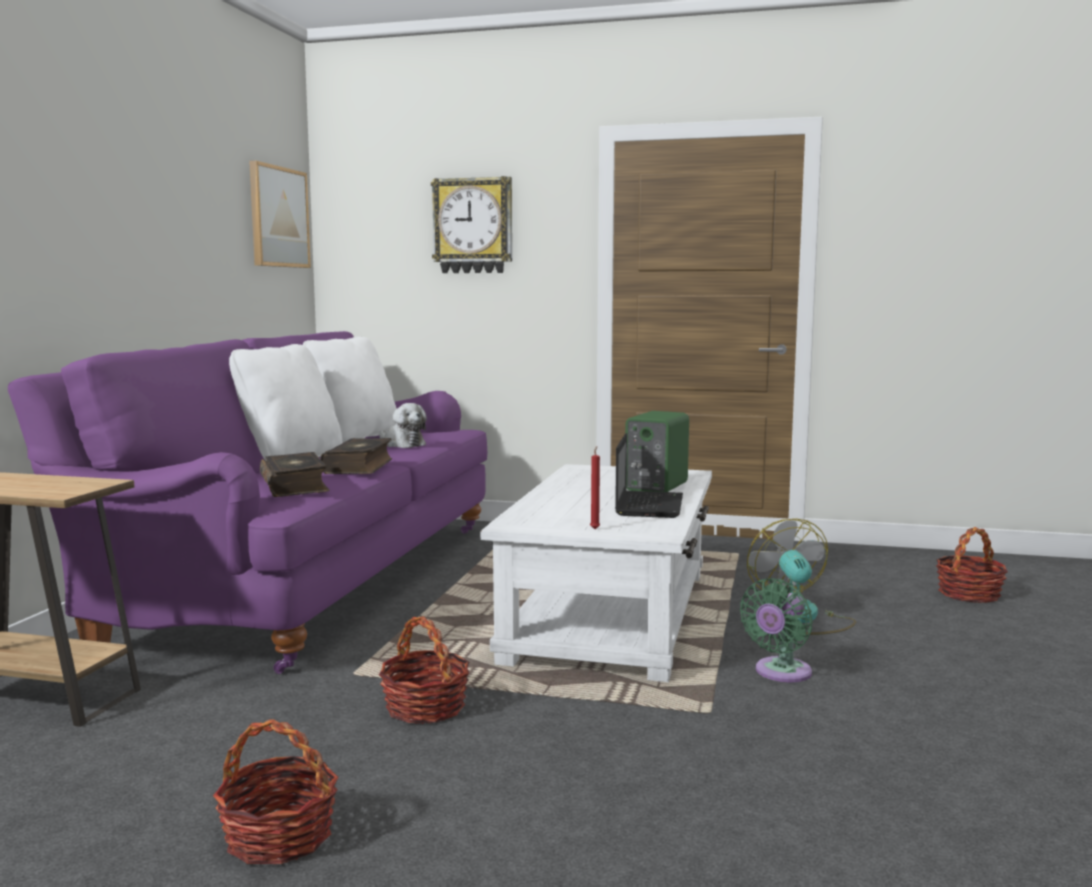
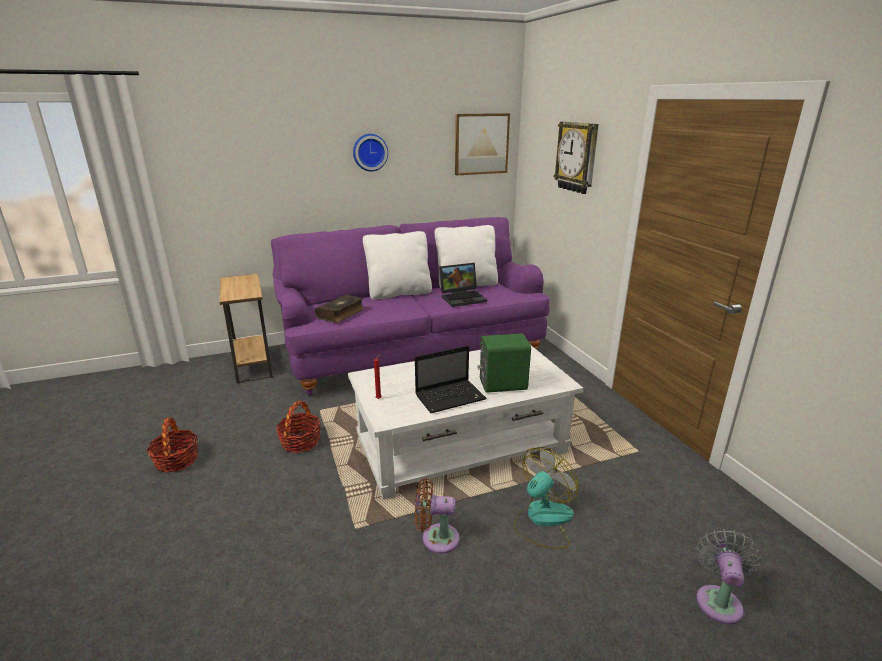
camera: 55 degrees right, 15 degrees up
book [320,438,393,474] -> none
plush toy [379,403,427,448] -> laptop [439,263,487,307]
green fan [740,578,813,682] -> brown fan [415,478,460,554]
basket [936,527,1008,603] -> grey fan [696,529,762,625]
none -> wall clock [353,134,388,172]

